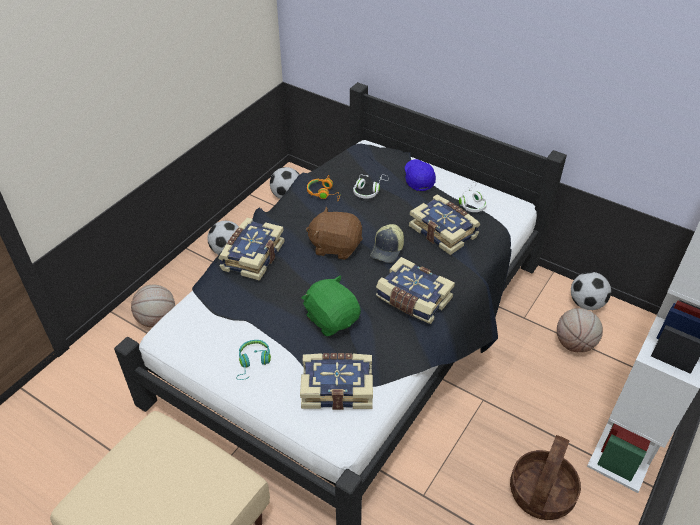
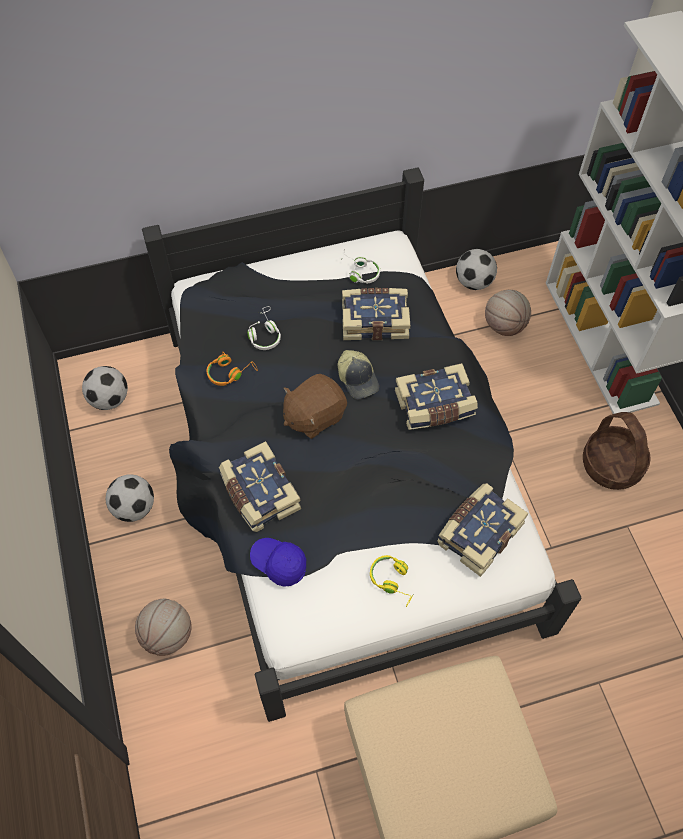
camera: 50 degrees left, 15 degrees up
turquoise headphones [236,340,271,380] -> yellow headphones [370,555,413,607]
green plush toy [301,275,361,336] -> none
blue cap [405,159,436,191] -> blue cap moved to [250,538,306,586]

